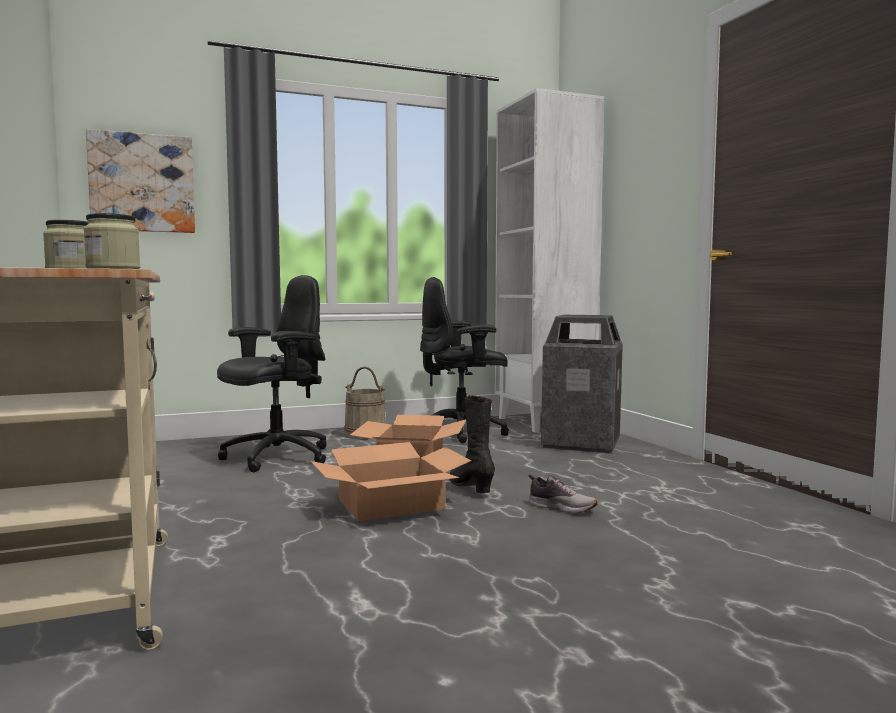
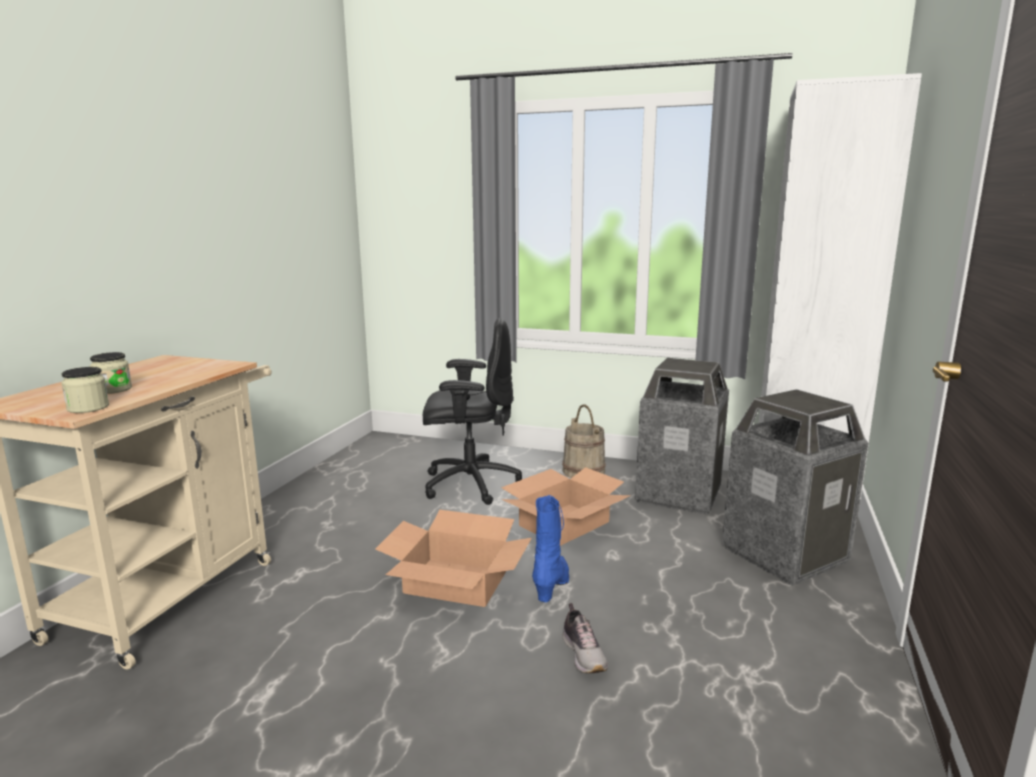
camera: 40 degrees right, 10 degrees up
picture [86,129,195,233] -> none
black office chair [420,277,509,443] -> trash can [635,358,729,515]
black boot [450,395,495,493] -> blue boot [532,495,569,602]

